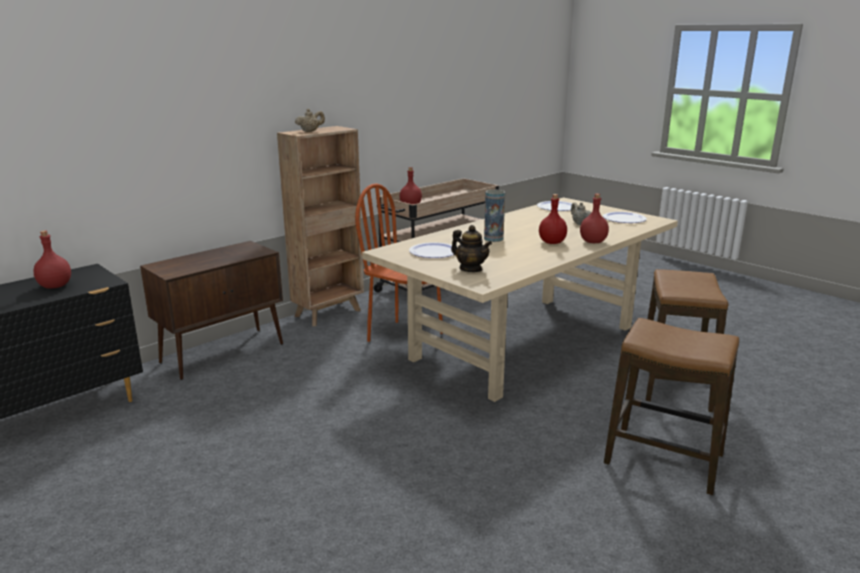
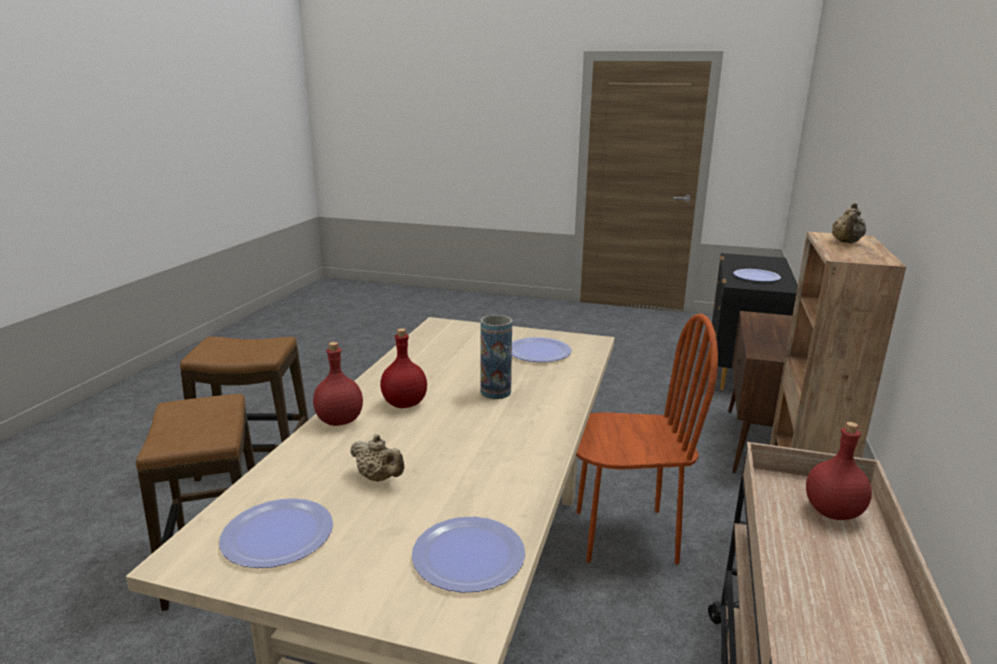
camera: 150 degrees right, 0 degrees up
red bottle [33,231,71,289] -> plate [733,269,781,282]
teapot [451,225,492,272] -> none

